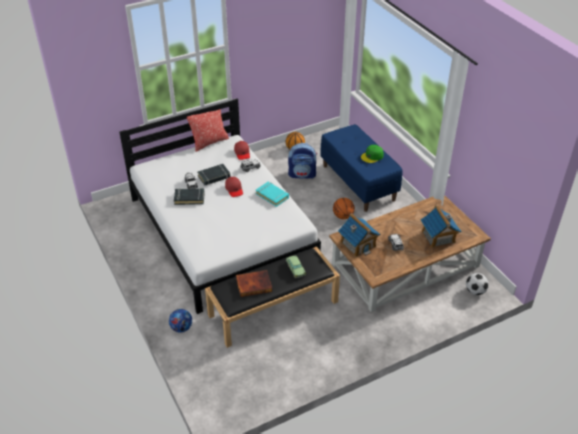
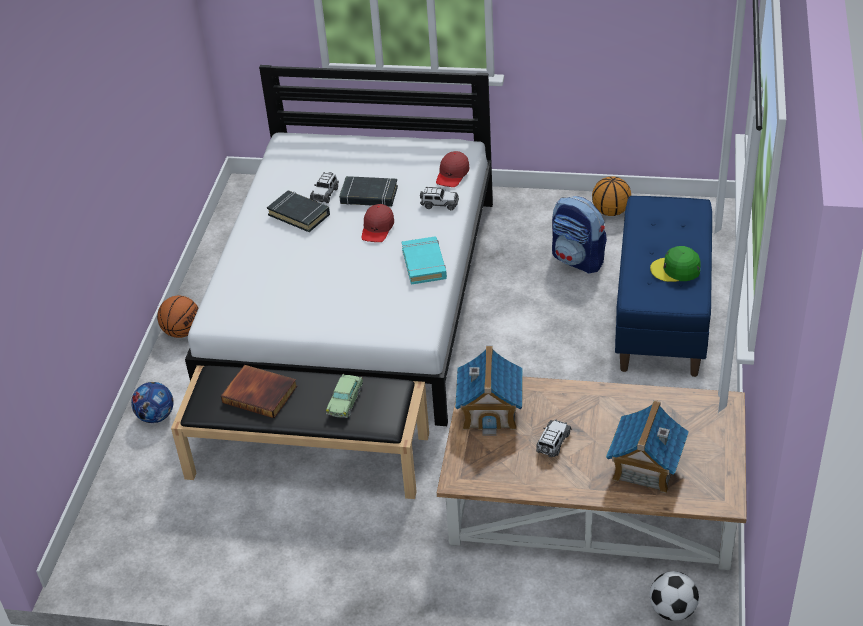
camera: 40 degrees right, 0 degrees up
pillow [187,109,229,152] -> none
basketball [333,198,355,219] -> basketball moved to [157,296,198,338]

